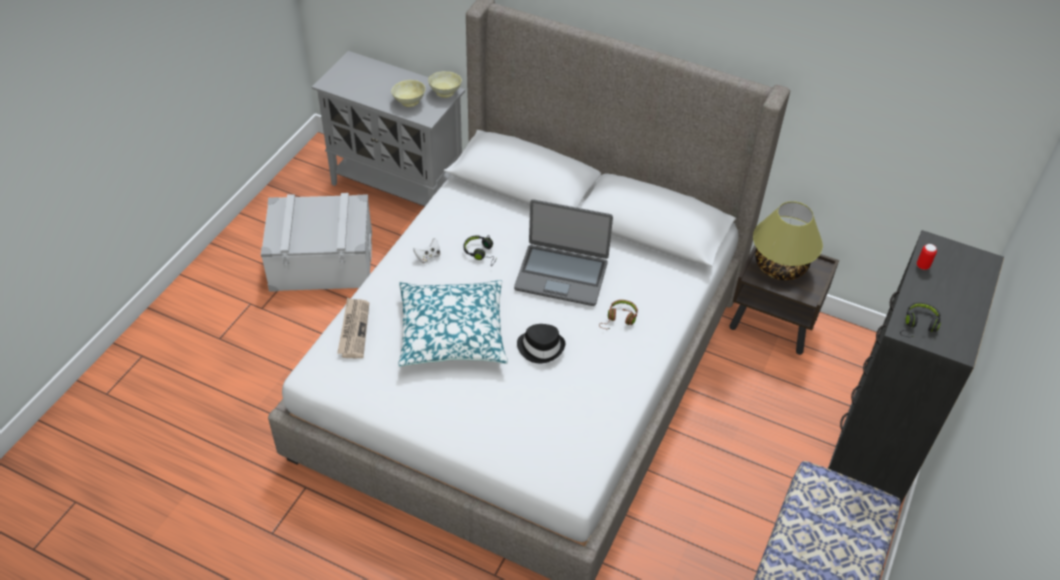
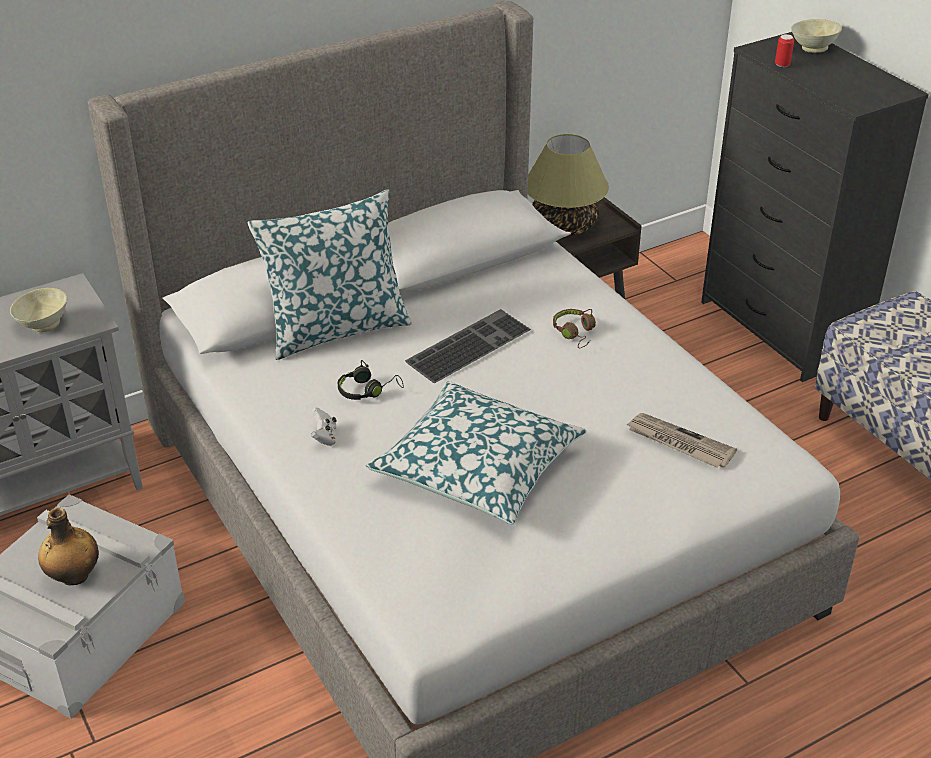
camera: 55 degrees left, 10 degrees down
newspaper [337,297,369,358] -> newspaper moved to [626,413,737,468]
beige bowl [428,71,462,98] -> beige bowl moved to [791,19,842,53]
laptop [514,199,613,306] -> keyboard [405,309,531,383]
black hat [517,324,565,363] -> none
black headphones [900,302,941,338] -> none
none -> bottle [38,507,99,585]
none -> pillow [248,190,412,360]

